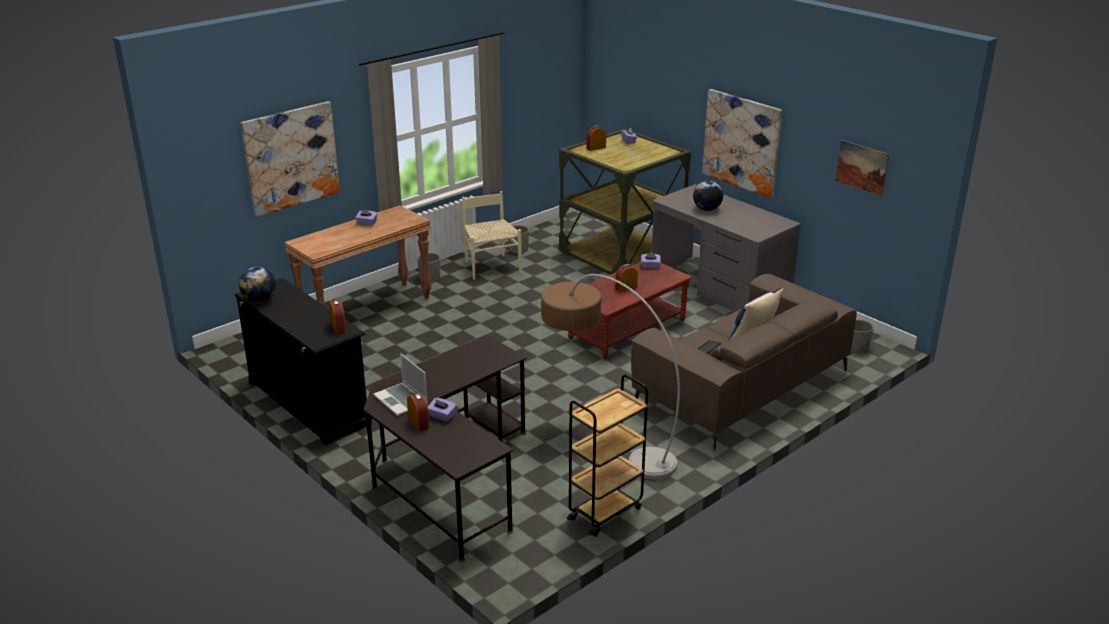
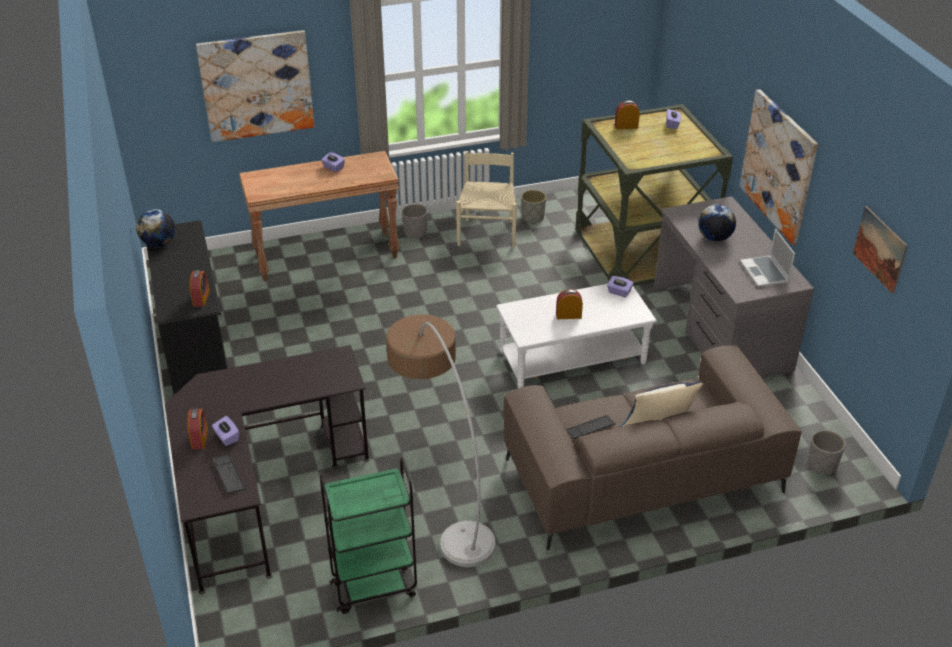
camera: 25 degrees right, 10 degrees up
laptop [373,353,428,416] -> laptop moved to [740,229,795,287]
brown cart [567,375,648,537] -> green cart [320,458,417,614]
brown coffee table [568,262,693,358] -> white coffee table [496,284,657,388]
none -> keyboard [211,454,246,494]

